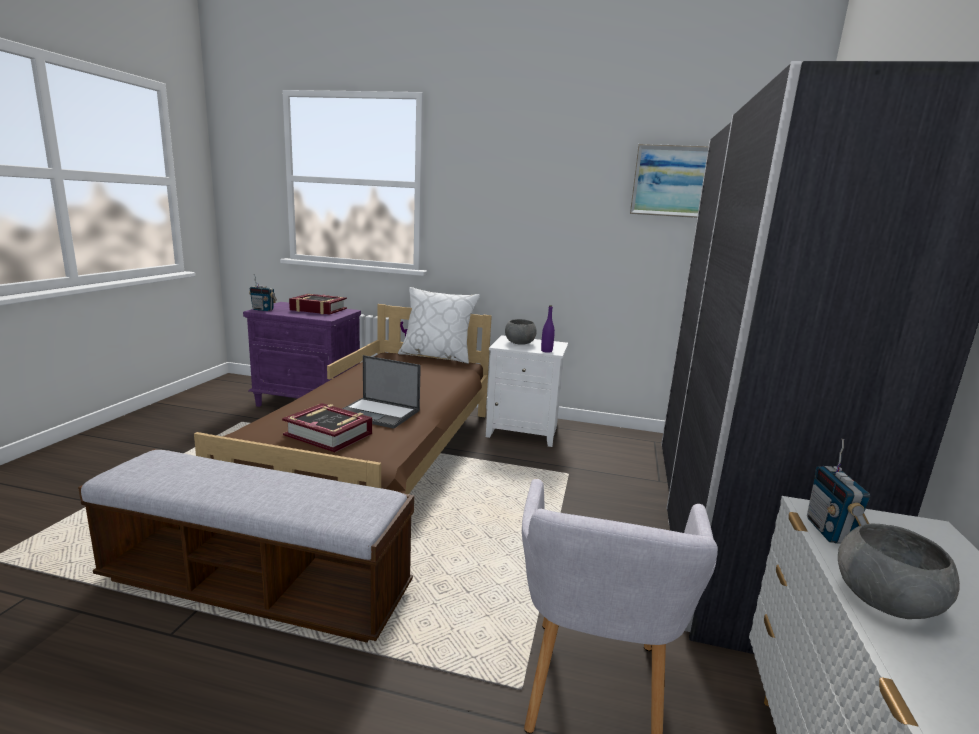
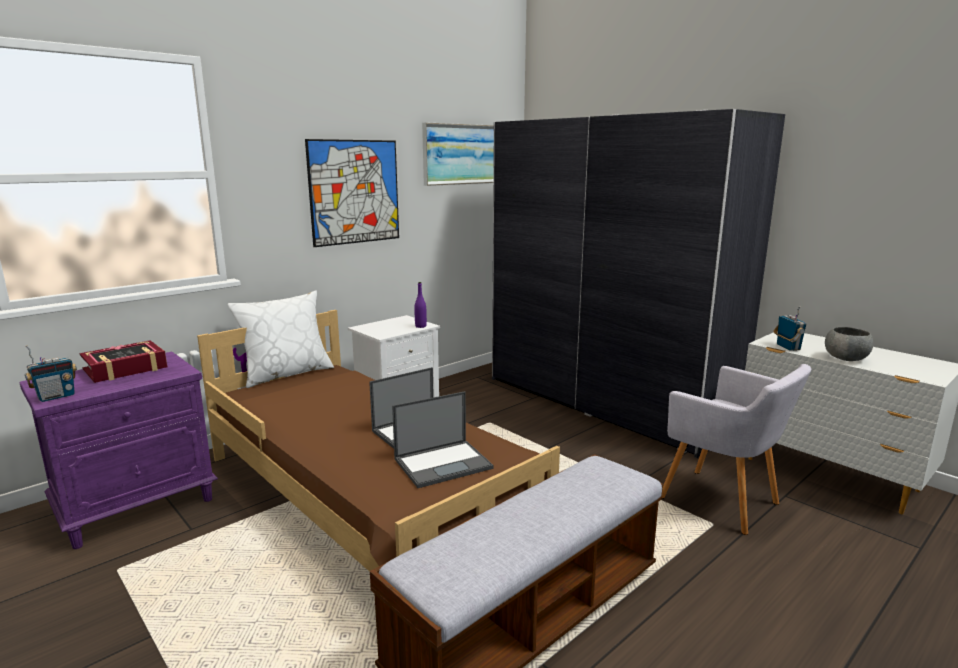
camera: 55 degrees left, 0 degrees up
book [282,403,372,452] -> laptop [392,391,493,488]
grey bowl [505,319,537,345] -> none
radio [807,439,870,544] -> radio turned 135 degrees counterclockwise [773,306,806,351]
none -> picture [305,139,399,247]

